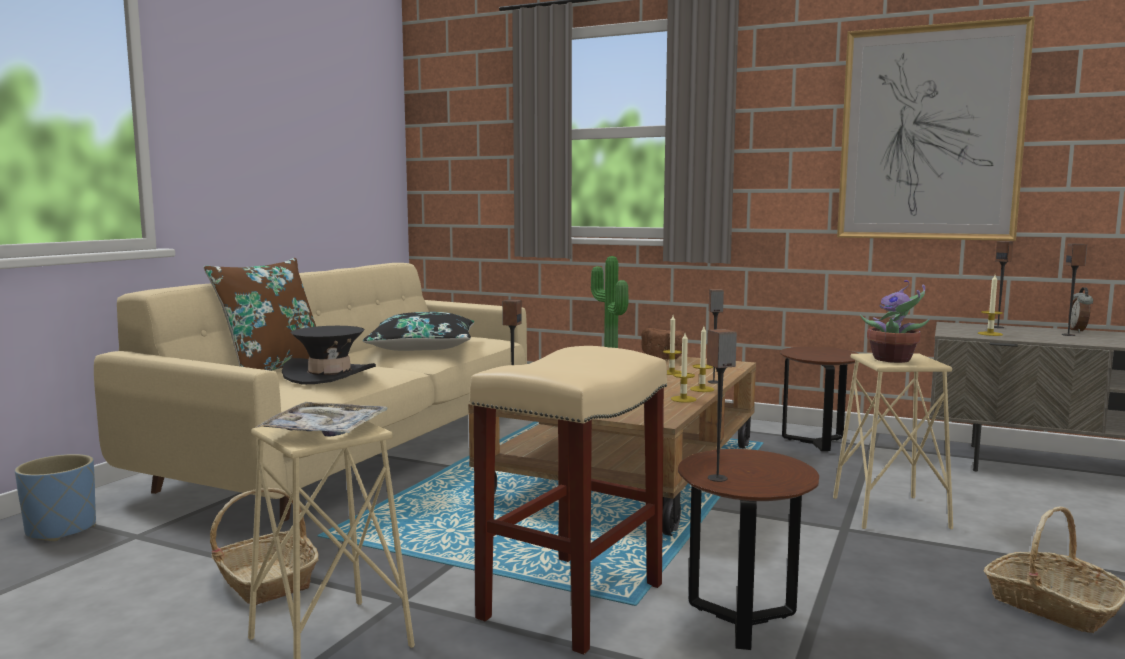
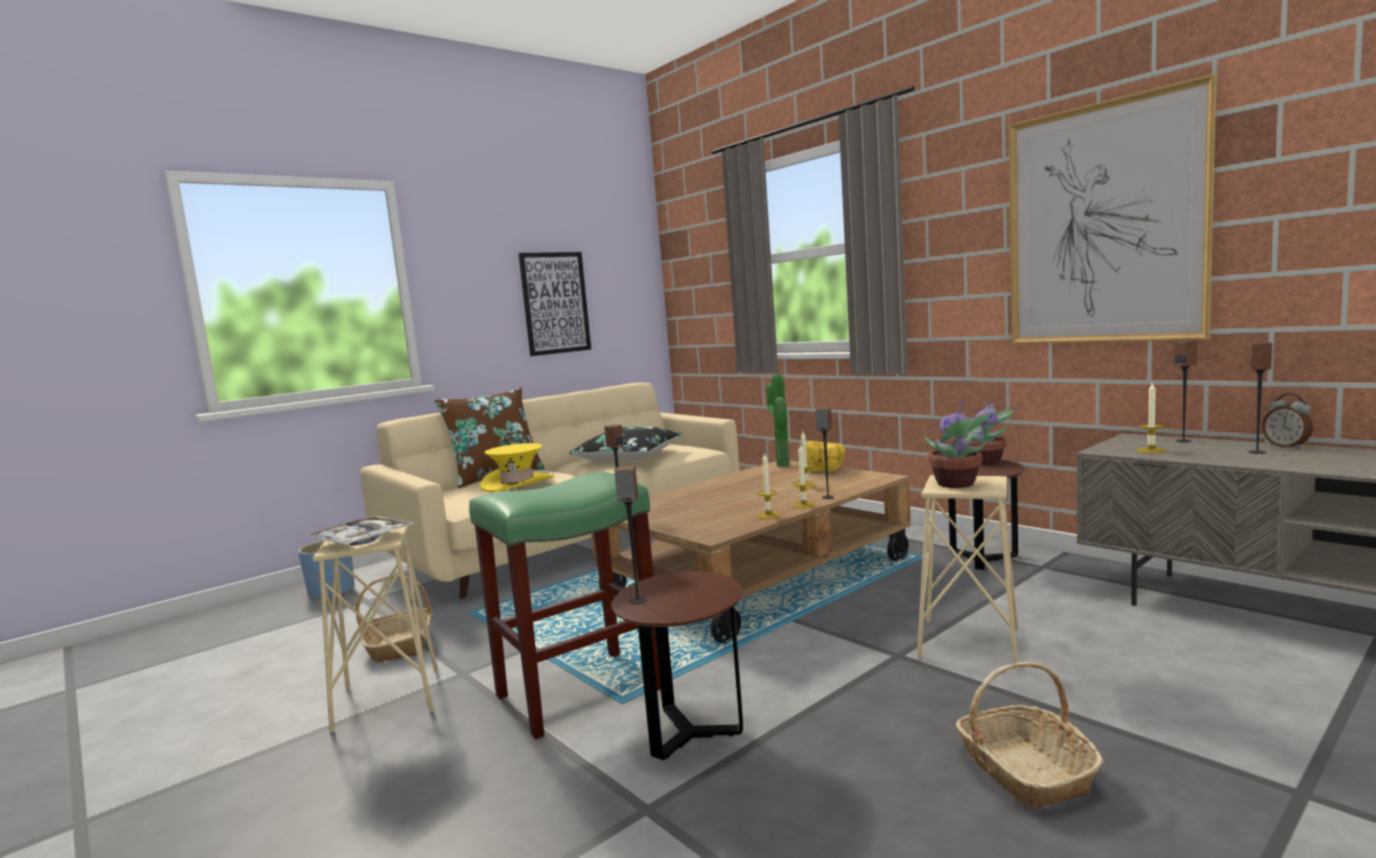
camera: 25 degrees right, 0 degrees up
black hat [282,326,376,385] -> yellow hat [480,443,554,492]
beige stool [470,346,667,654] -> green stool [469,472,661,739]
brown bowl [641,328,685,360] -> yellow bowl [806,441,845,472]
alarm clock [1068,287,1093,333] -> alarm clock turned 60 degrees counterclockwise [1262,393,1313,449]
none -> picture [519,252,591,356]
none -> potted plant [965,400,1016,465]

